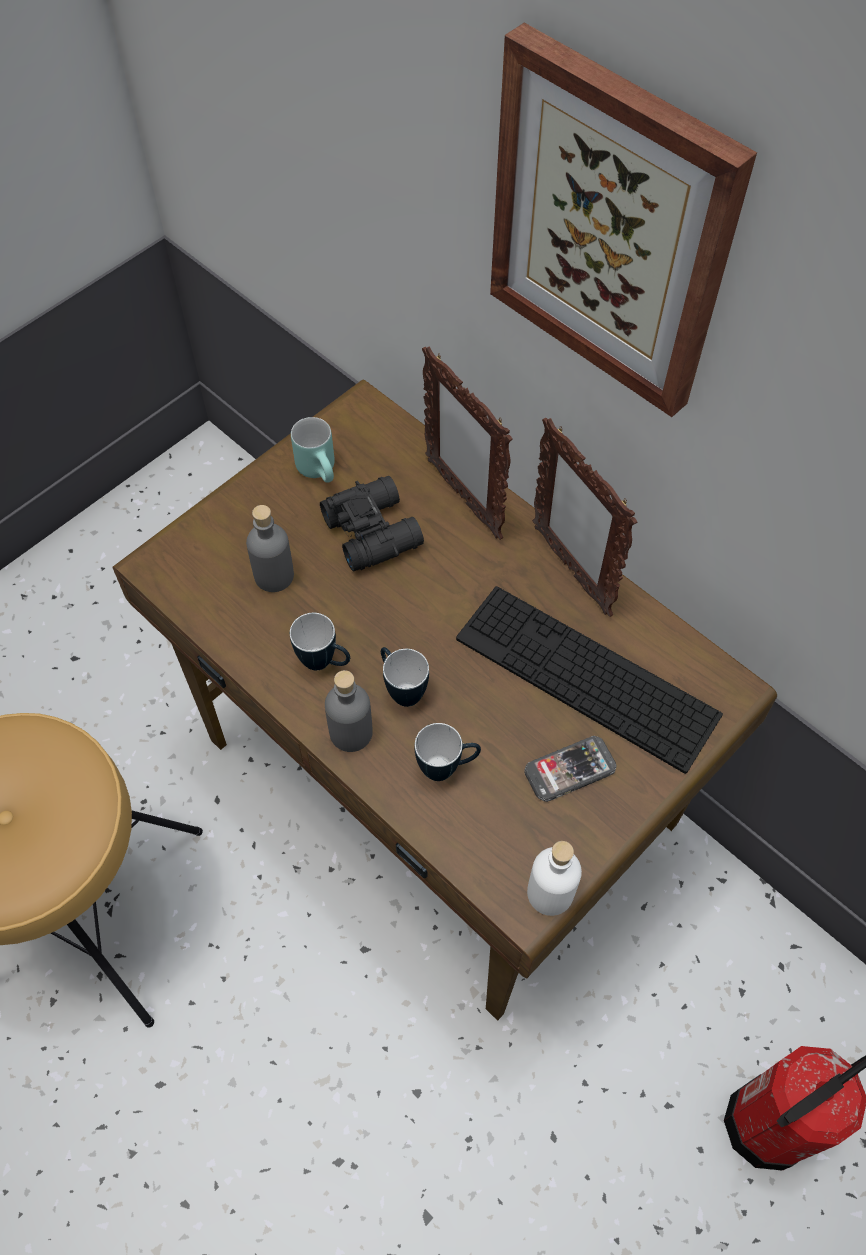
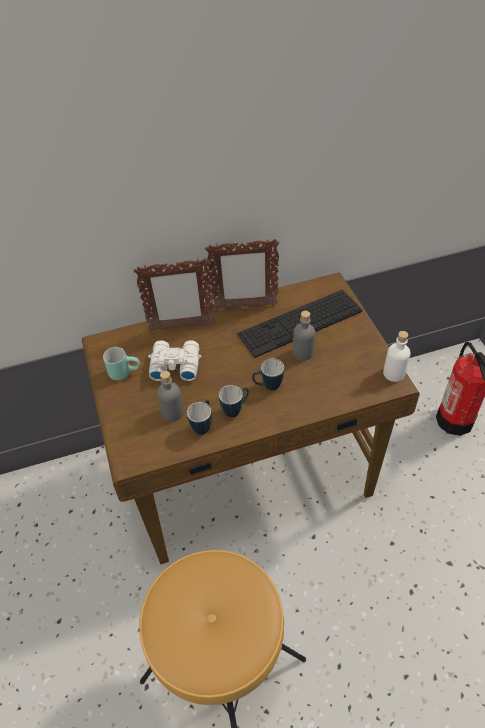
camera: 60 degrees left, 10 degrees down
black binoculars [320,476,424,572] -> white binoculars [148,340,201,381]
grey bottle [325,670,373,752] -> grey bottle moved to [293,311,315,361]
mug [415,723,481,781] -> mug moved to [187,400,212,435]
picture [490,23,757,417] -> none
phone [524,736,616,802] -> none

